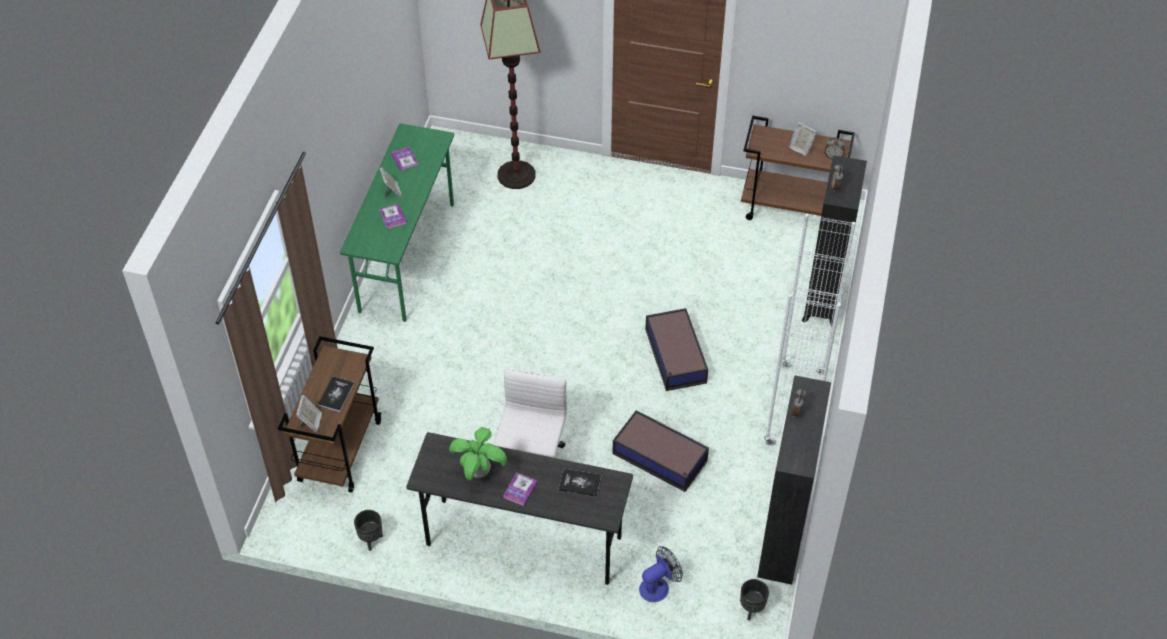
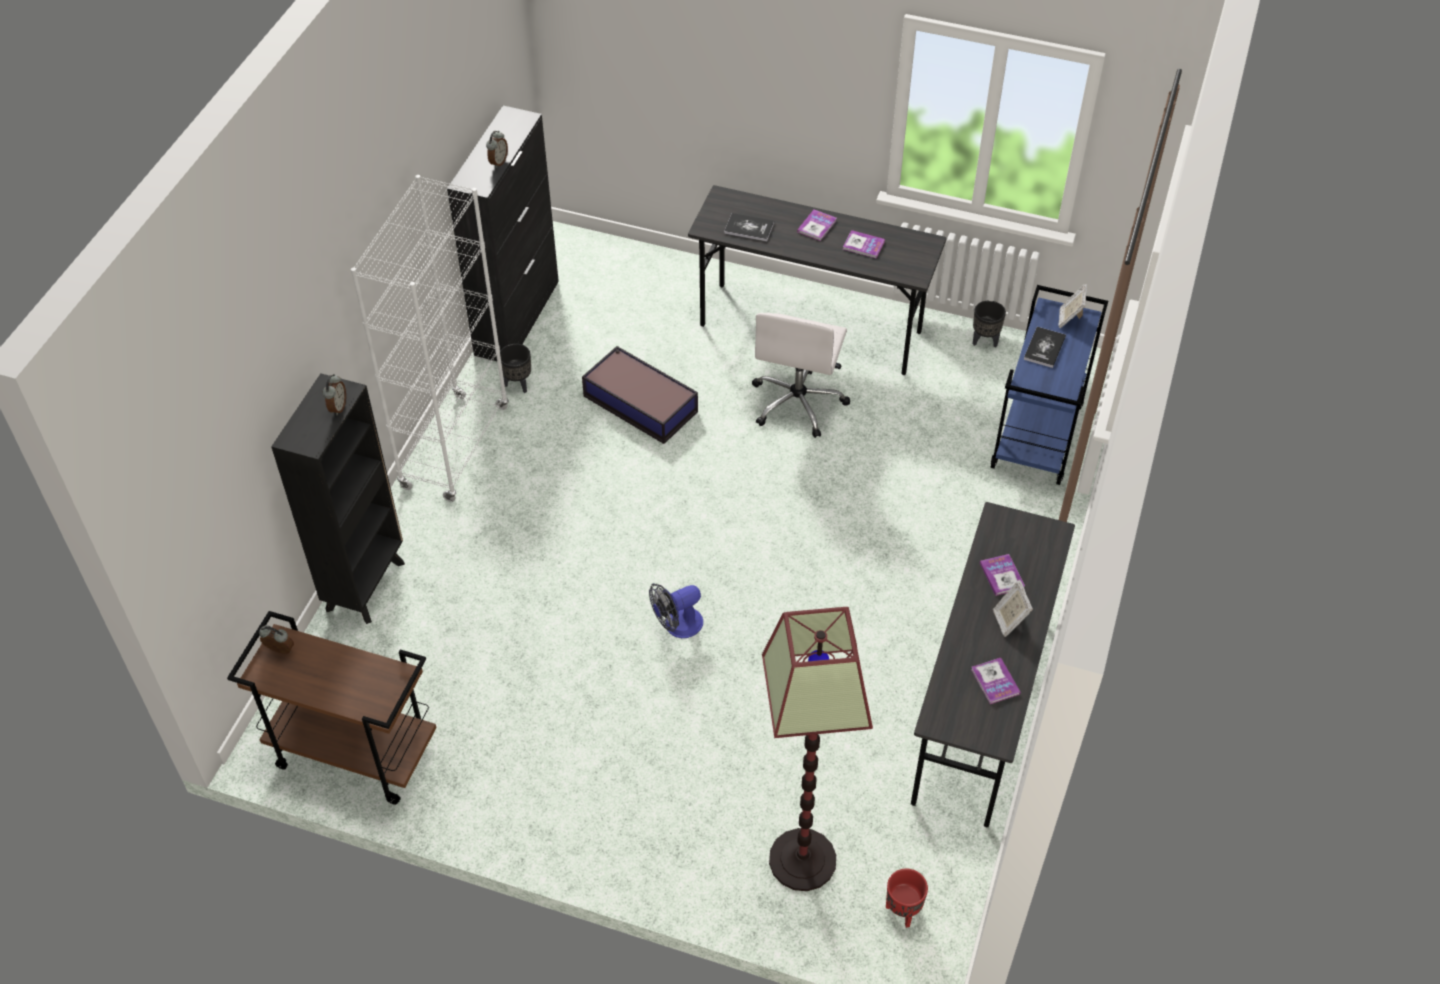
camera: 175 degrees left, 0 degrees up
brown cart [278,336,381,493] -> blue cart [991,285,1108,485]
green desk [340,123,454,322] -> grey desk [911,502,1075,827]
potted plant [449,427,507,480] -> book [843,230,885,258]
fan [639,546,683,602] -> fan moved to [649,583,703,638]
storage box [645,308,708,391] -> none
black planter [740,579,769,620] -> black planter moved to [500,344,531,393]
picture frame [789,122,817,156] -> none
none -> red planter [886,869,928,928]

